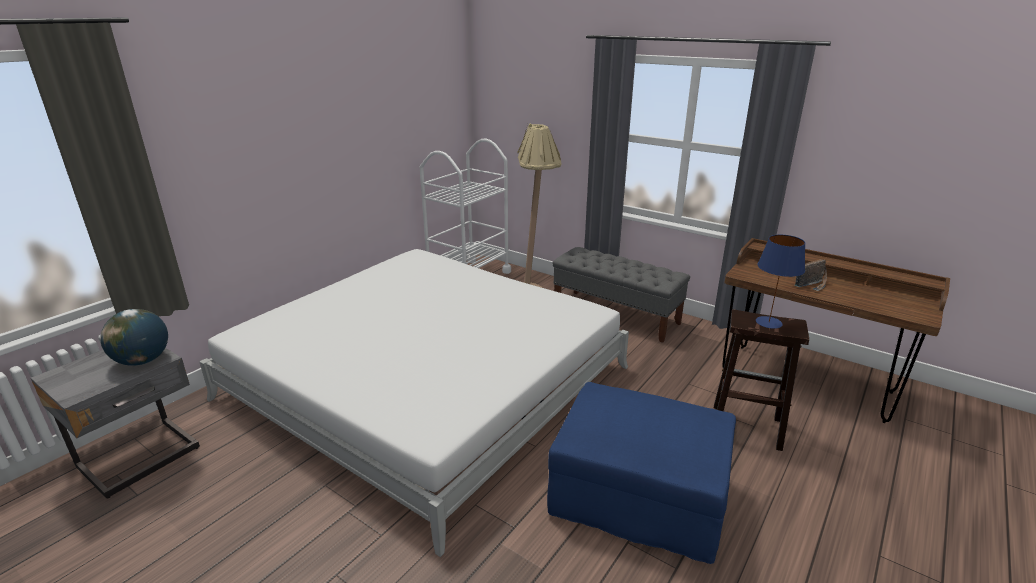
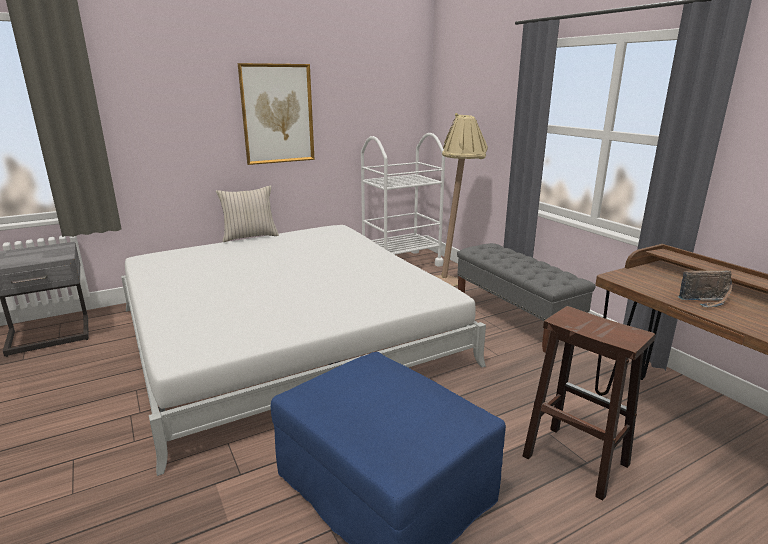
camera: 25 degrees right, 5 degrees down
globe [100,309,168,366] -> none
blue table lamp [756,235,805,329] -> none
none -> beige pillow [216,185,279,242]
none -> picture [238,63,315,165]

